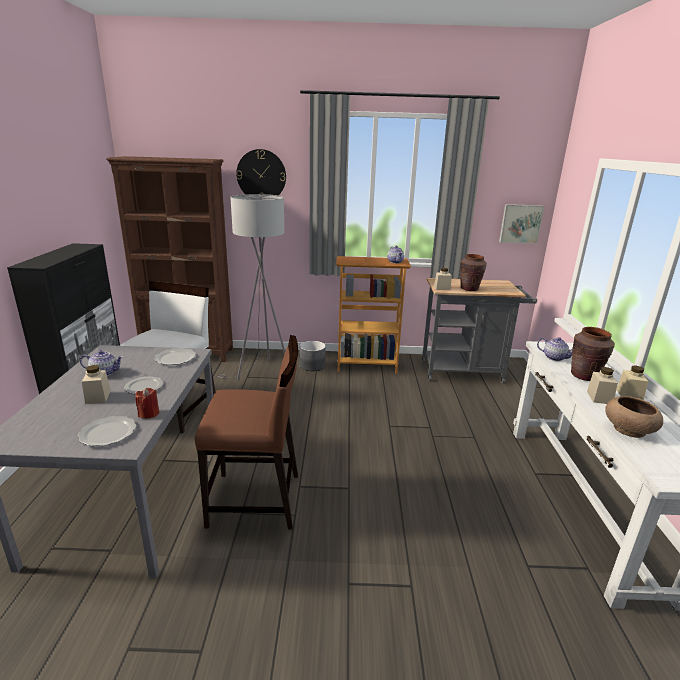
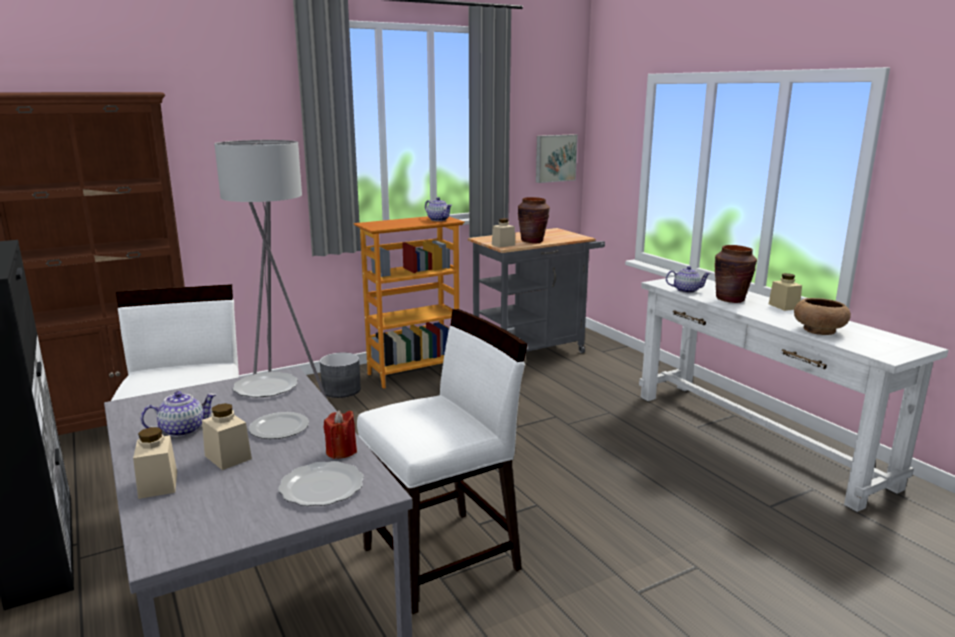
camera: 30 degrees left, 5 degrees down
brown chair [195,335,298,529] -> white chair [357,309,528,614]
wall clock [236,149,286,195] -> none
beige jar [587,367,618,404] -> beige jar moved to [133,427,177,499]

